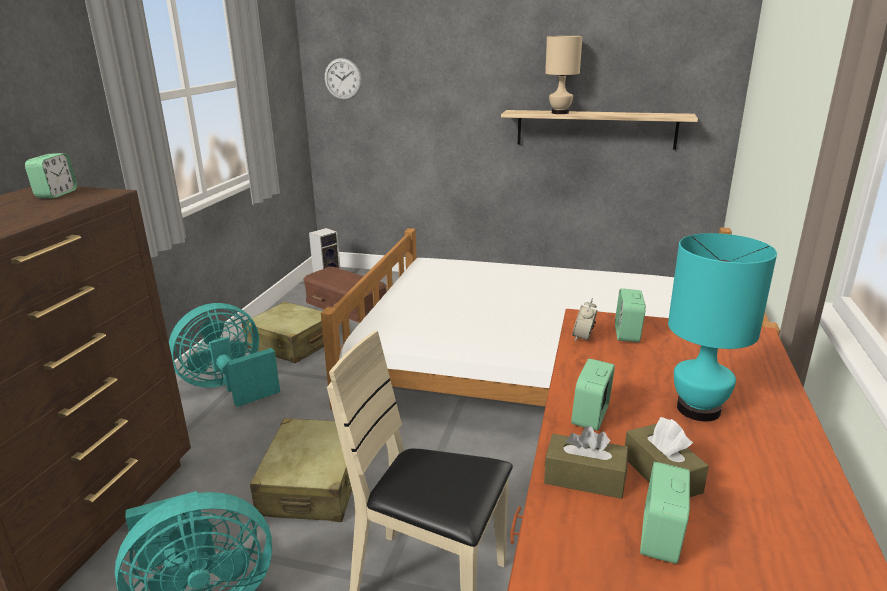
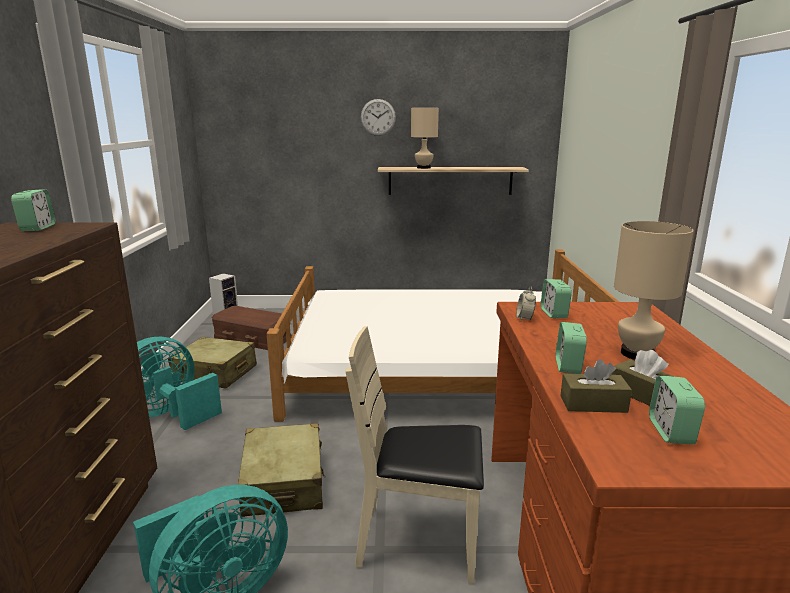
camera: 15 degrees left, 5 degrees down
wall clock [324,58,362,100] -> wall clock moved to [361,99,396,136]
turquoise table lamp [668,233,777,422] -> beige table lamp [614,221,694,360]

